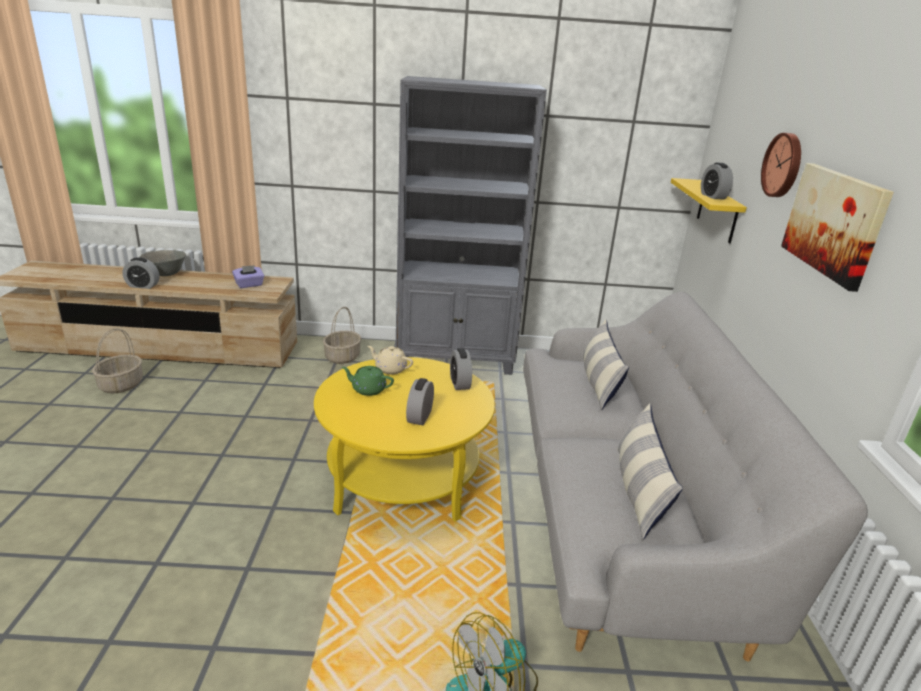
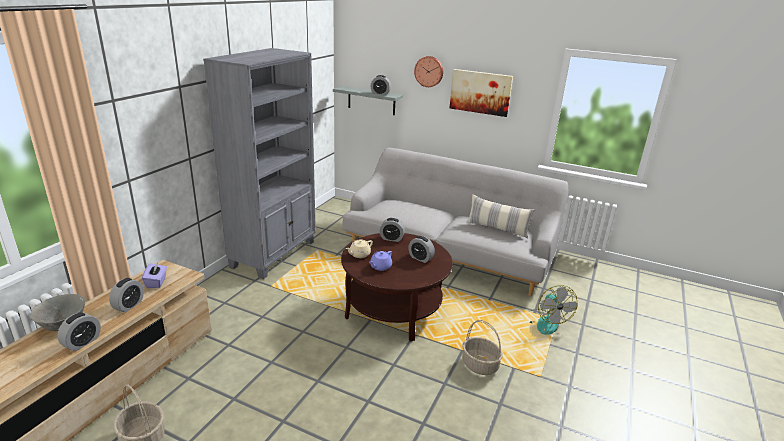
camera: 65 degrees left, 0 degrees up
yellow coffee table [314,357,495,522] -> brown coffee table [341,233,453,341]
basket [323,307,361,364] -> basket moved to [462,320,503,375]
green teapot [342,366,394,396] -> purple teapot [370,251,392,271]
pillow [582,319,629,410] -> none
yellow shelf [671,178,747,243] -> grey shelf [333,86,403,115]
none -> alarm clock [109,278,144,312]

